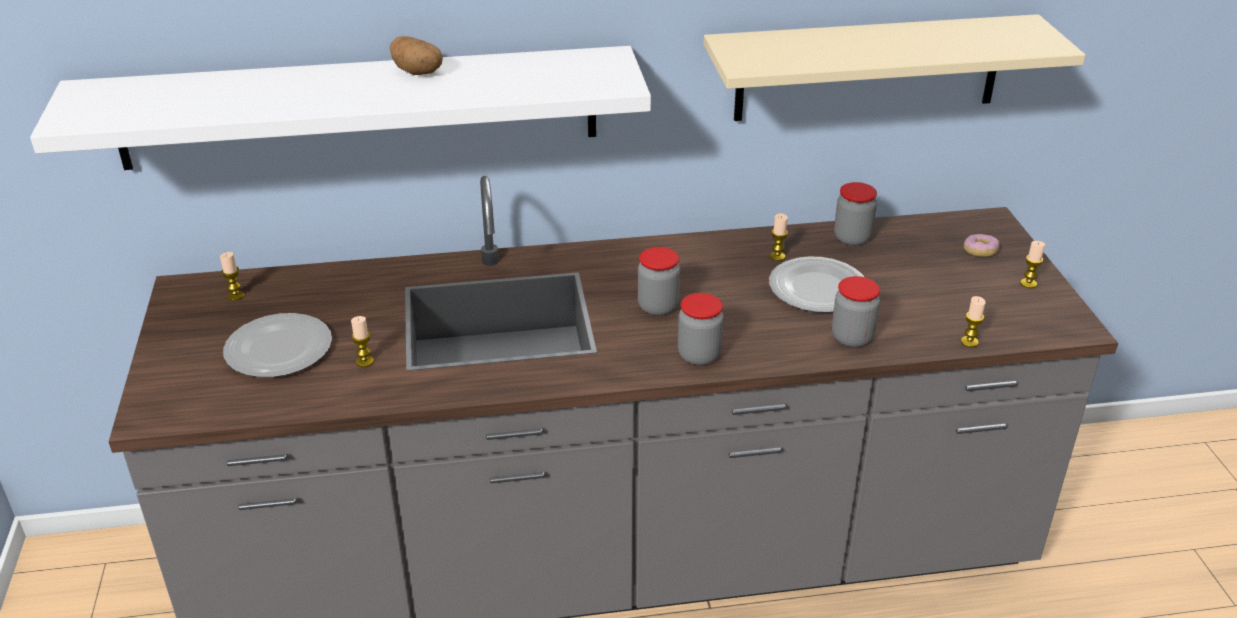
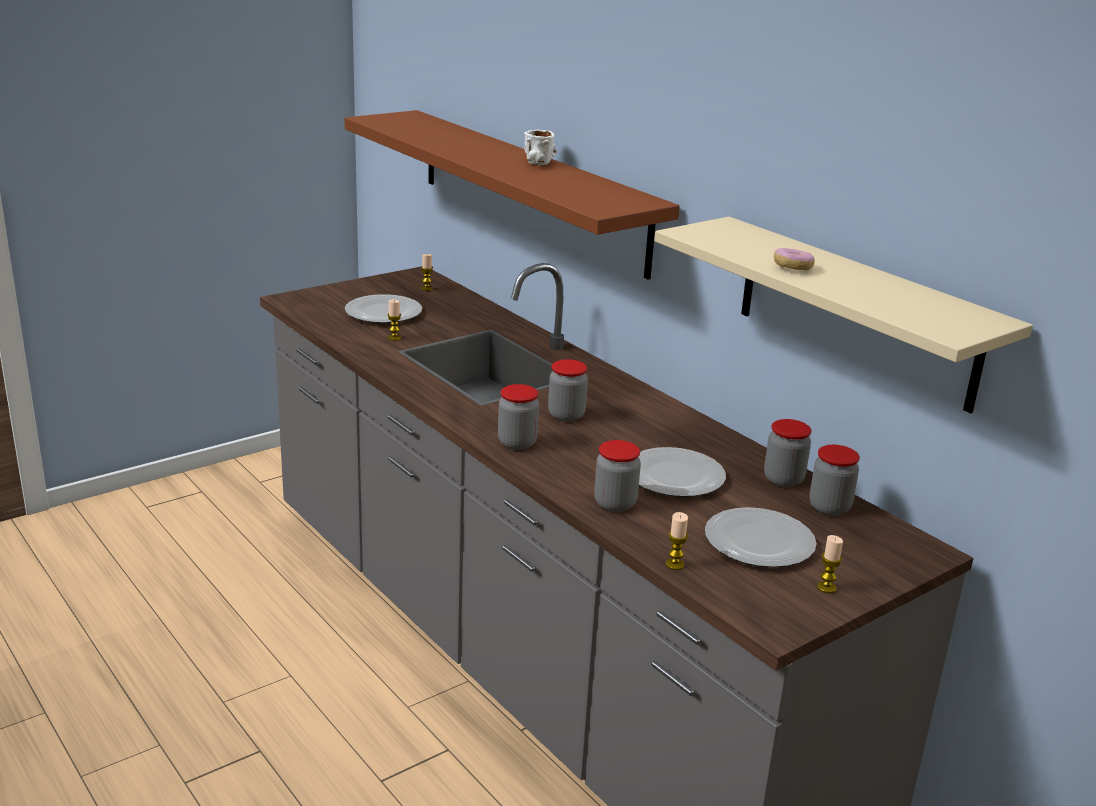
camera: 60 degrees right, 10 degrees down
white shelf [30,46,651,170] -> brown shelf [344,110,680,280]
potato [390,36,443,75] -> white mug [524,130,557,165]
candle [770,213,788,261] -> none
donut [964,234,1000,257] -> donut moved to [774,248,815,270]
none -> plate [705,507,817,567]
none -> jar [809,445,860,516]

